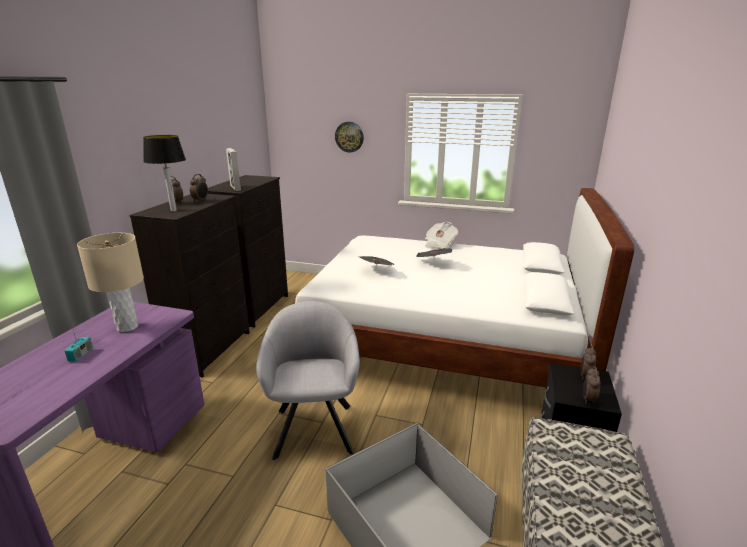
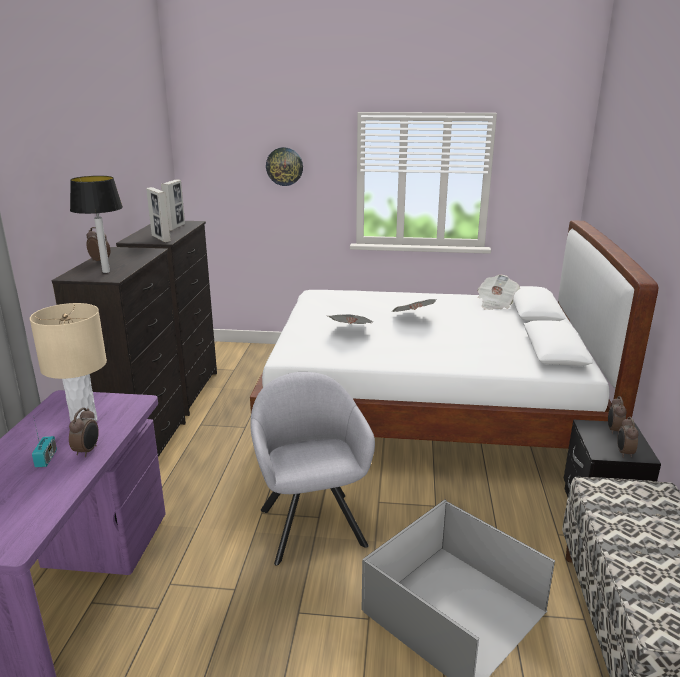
camera: 10 degrees left, 0 degrees up
alarm clock [190,174,208,202] -> alarm clock moved to [69,408,99,457]
newspaper [425,222,458,249] -> newspaper moved to [477,275,520,310]
none -> picture frame [161,180,185,231]

